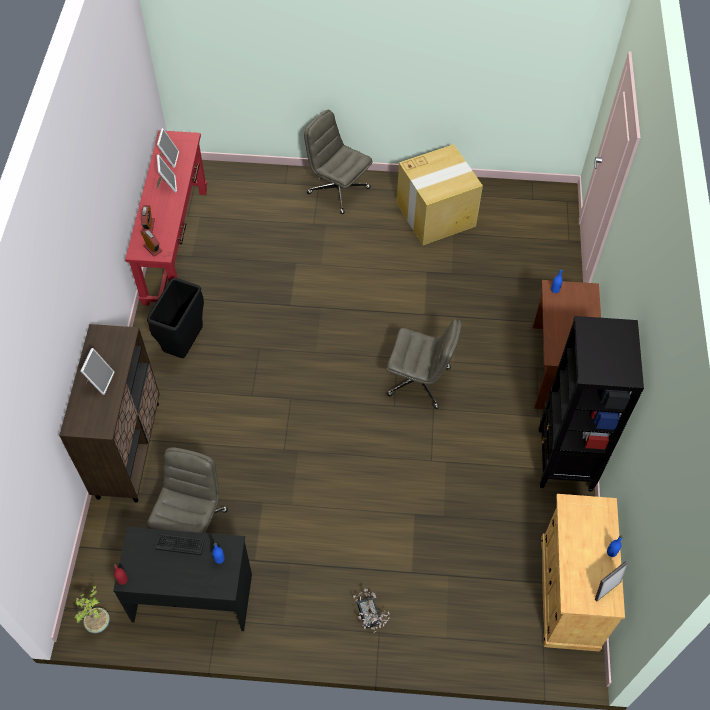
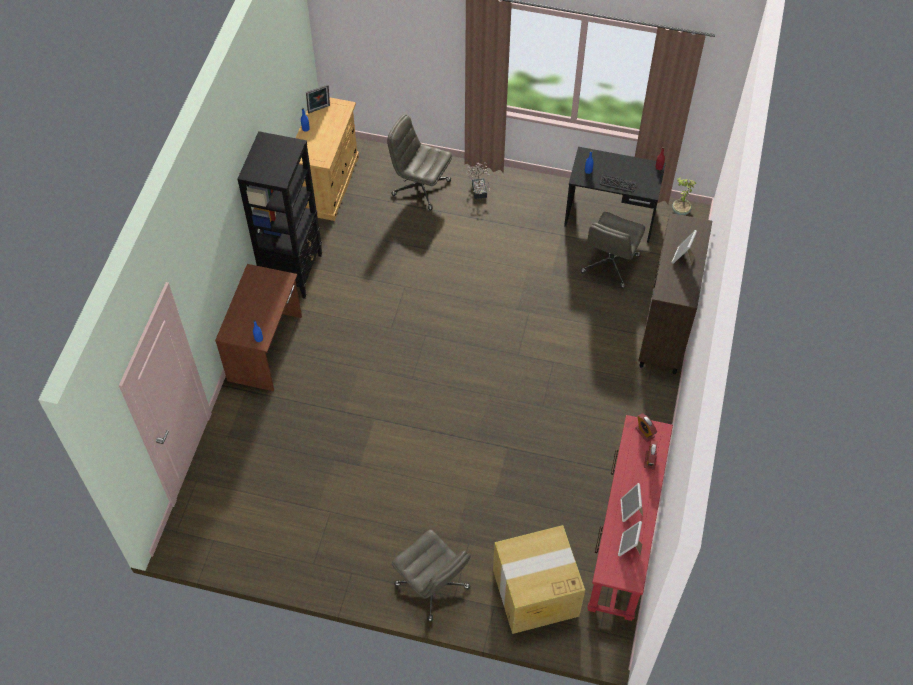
camera: 170 degrees left, 0 degrees up
black trash can [147,278,204,358] -> none
grey office chair [387,319,462,409] -> grey office chair moved to [387,114,452,210]
cardboard box [396,144,483,245] -> cardboard box moved to [493,525,585,634]

